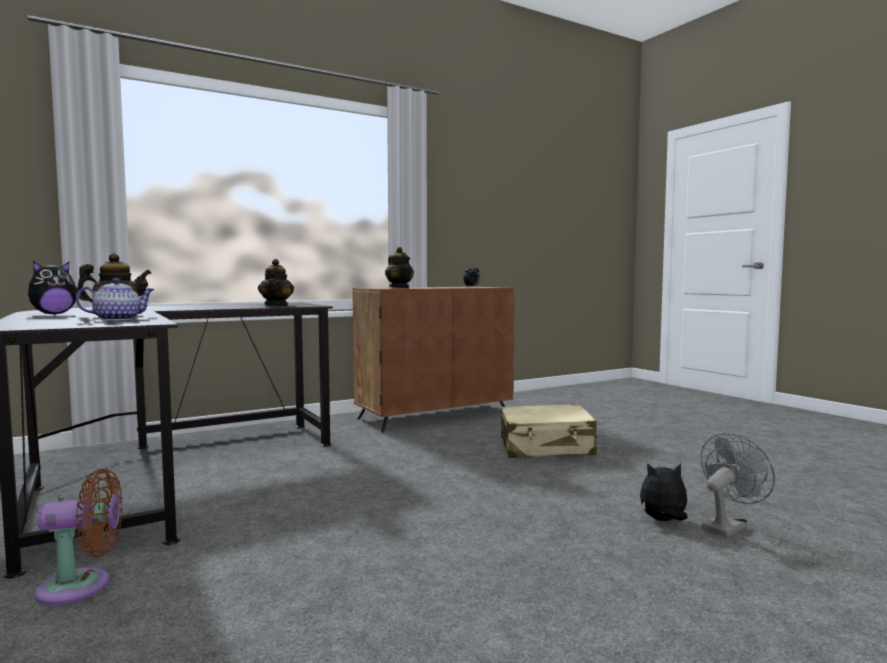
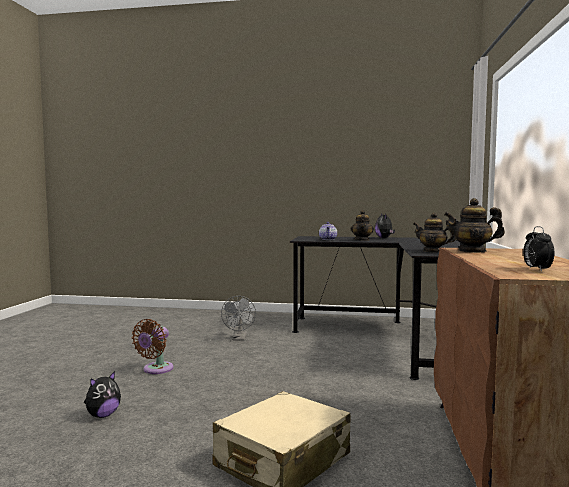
camera: 130 degrees right, 0 degrees up
brown fan [35,469,122,605] -> brown fan moved to [132,319,173,374]
grey fan [700,433,775,538] -> grey fan moved to [221,296,256,341]

